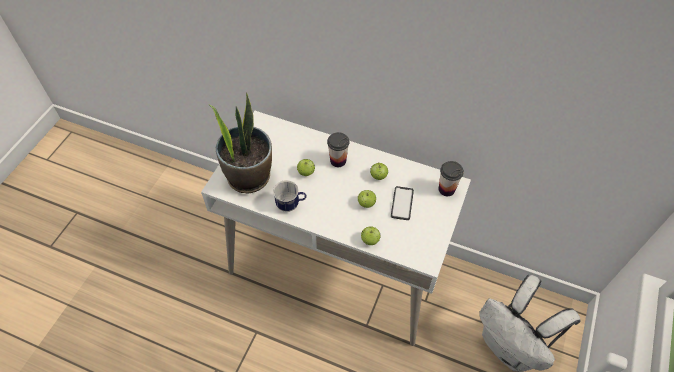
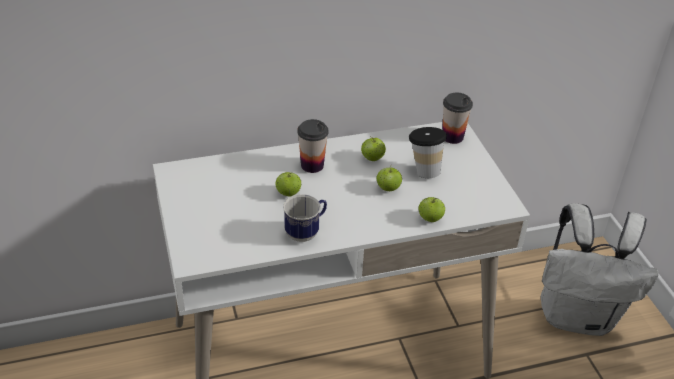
camera: 40 degrees left, 15 degrees down
potted plant [209,93,272,193] -> none
phone [391,186,414,220] -> cup [409,127,447,178]

